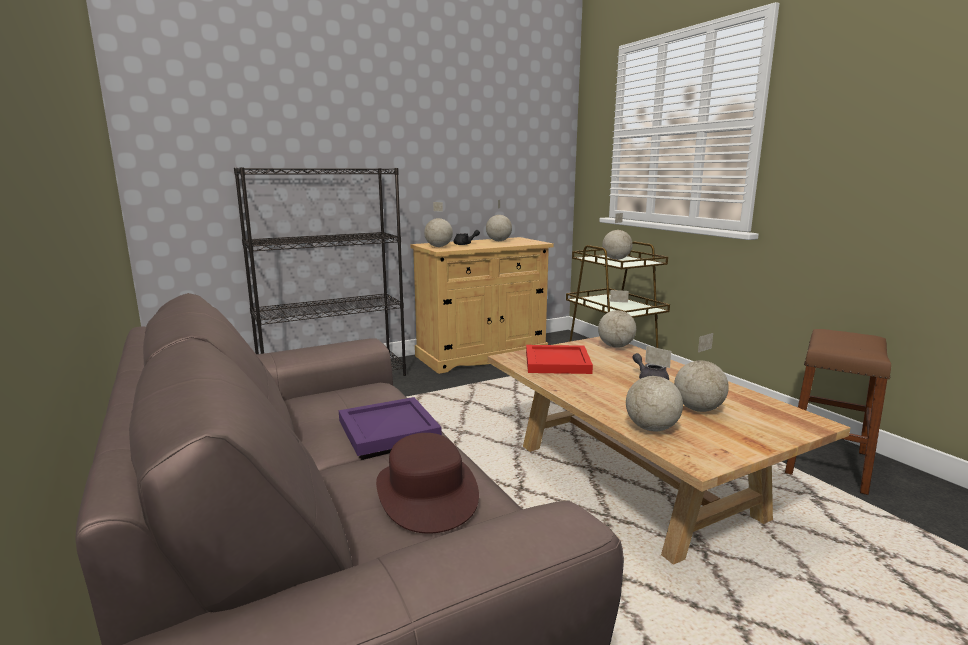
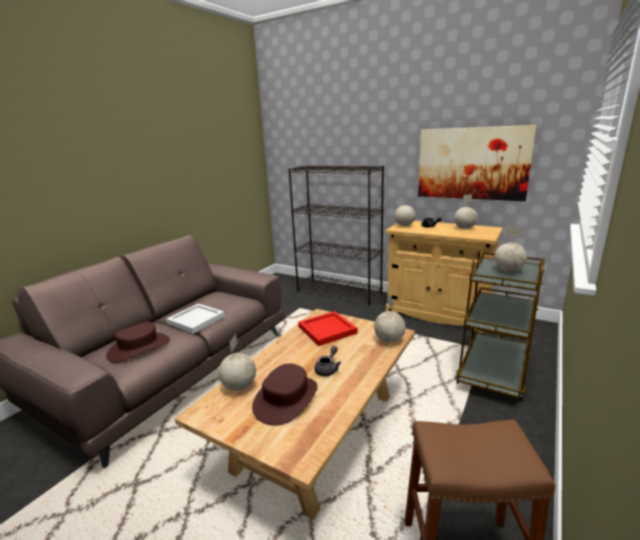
camera: 60 degrees right, 5 degrees up
purple tray [339,397,442,456] -> white tray [166,304,225,334]
globe [674,333,729,412] -> brown hat [252,364,317,426]
none -> picture [418,125,537,201]

